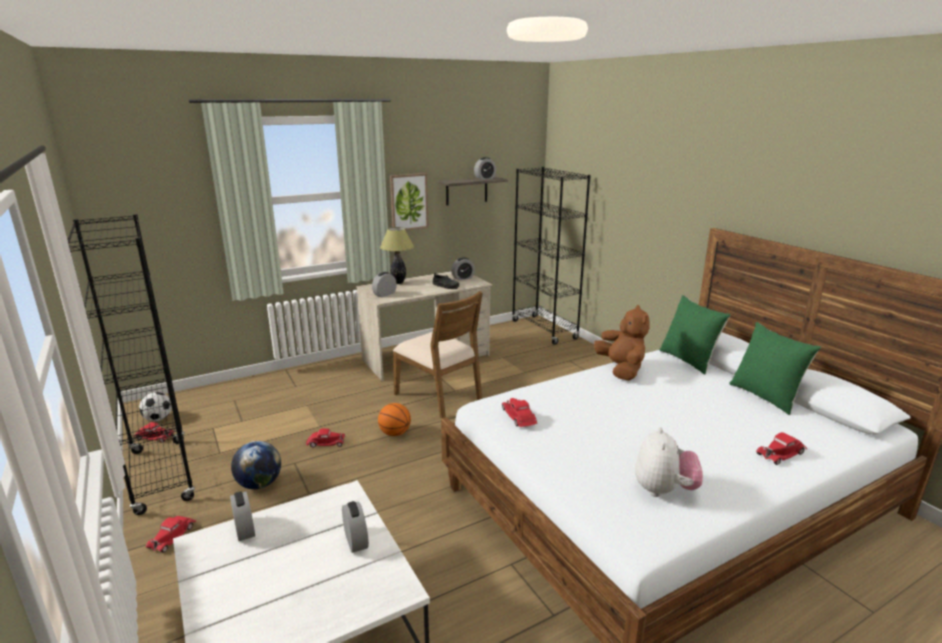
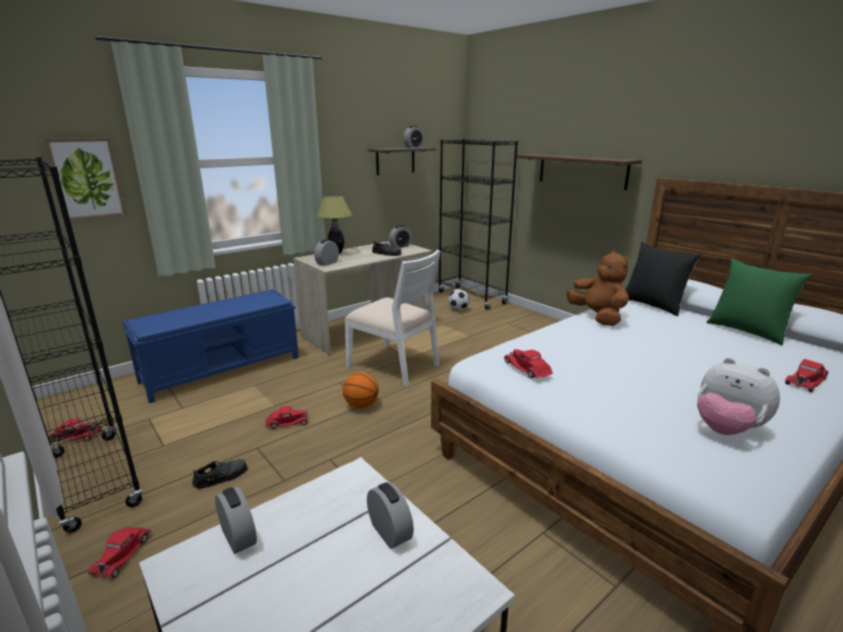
camera: 10 degrees left, 0 degrees up
football [139,392,172,421] -> football moved to [448,289,469,311]
globe [231,441,281,489] -> black shoe [192,459,248,489]
picture [390,173,429,231] -> picture moved to [44,138,127,220]
brown chair [393,291,483,418] -> white chair [345,250,441,387]
plush toy [635,427,703,497] -> plush toy turned 135 degrees clockwise [697,358,780,435]
green pillow [660,295,731,374] -> black pillow [625,242,701,316]
none -> blue bench [122,289,299,403]
none -> shelf [517,154,642,190]

